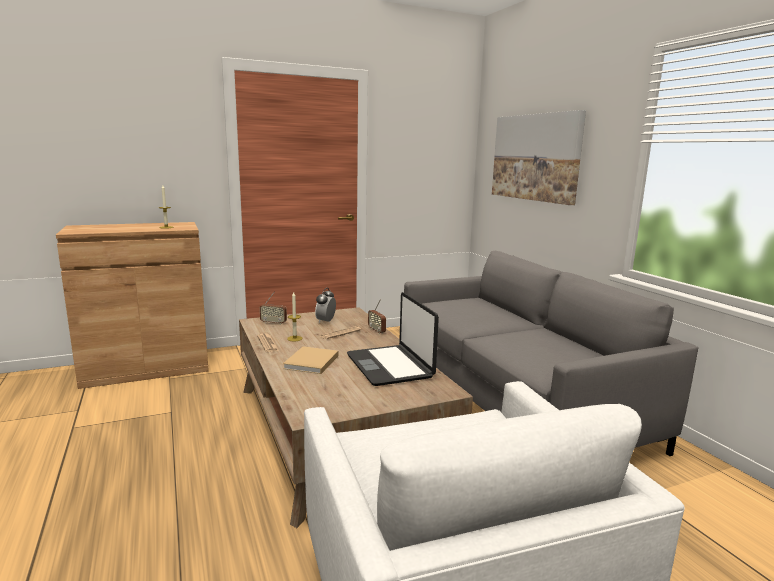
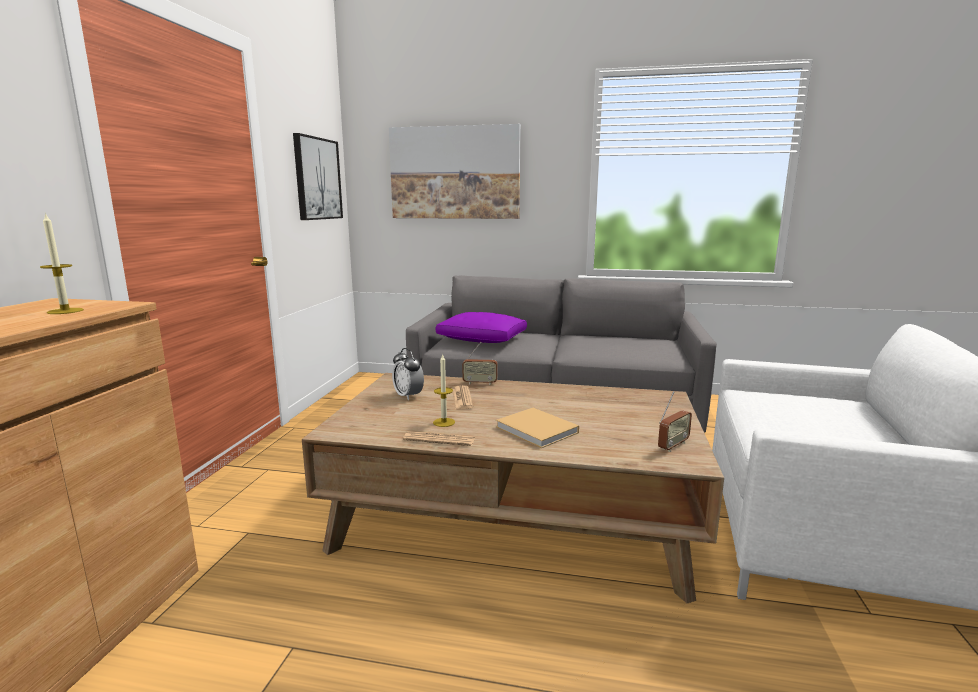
camera: 55 degrees left, 0 degrees up
radio [260,291,287,325] -> radio moved to [658,391,692,452]
laptop [347,292,439,386] -> none
none -> picture [293,133,343,220]
none -> purple pillow [436,312,527,343]

